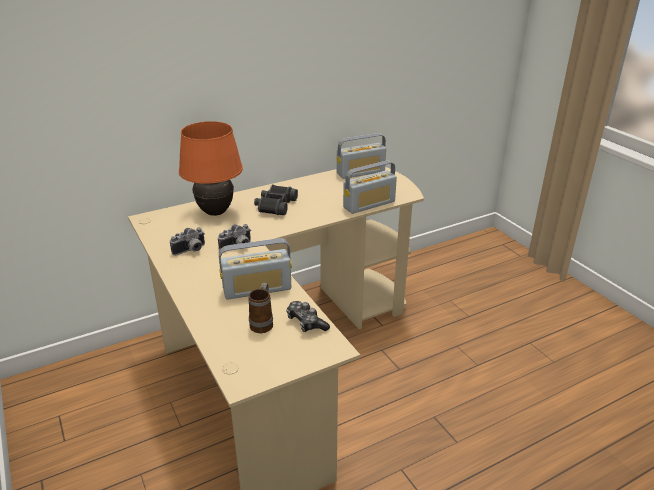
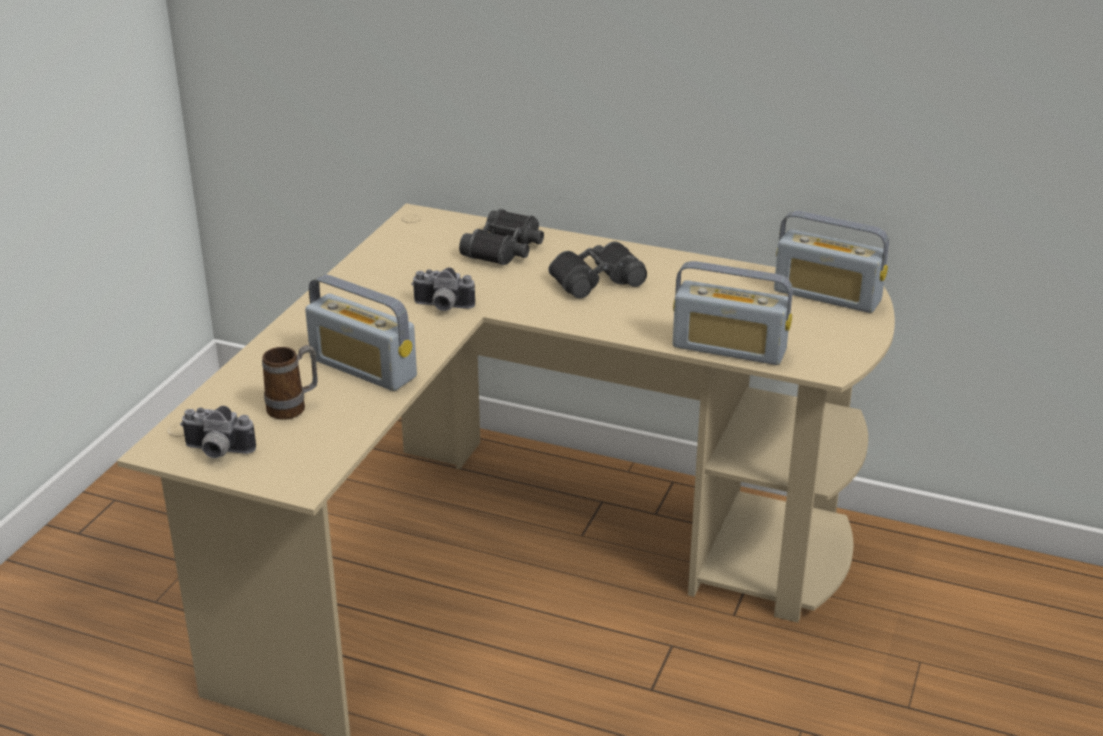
camera: 50 degrees right, 0 degrees up
camera [170,227,205,255] -> camera moved to [180,406,256,458]
orange table lamp [179,121,243,216] -> black binoculars [459,209,544,265]
game controller [286,301,330,332] -> none

